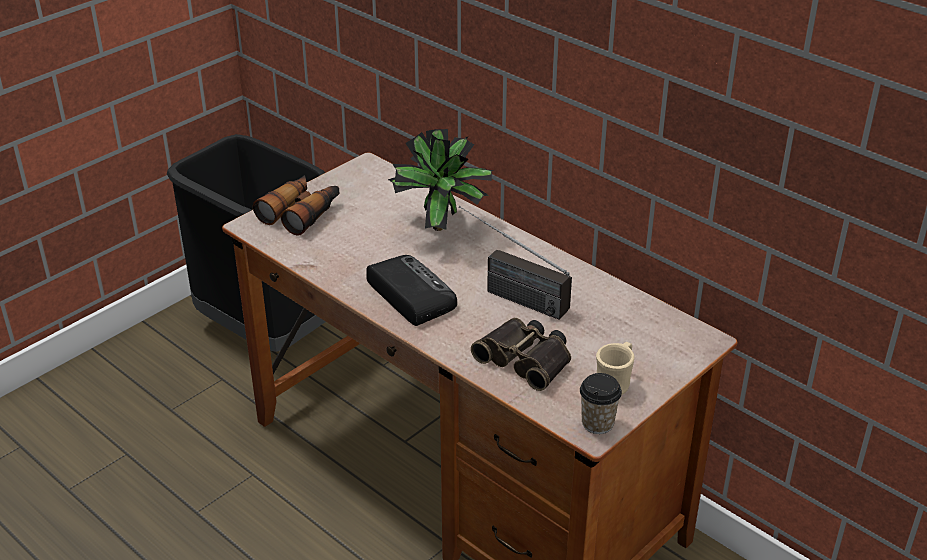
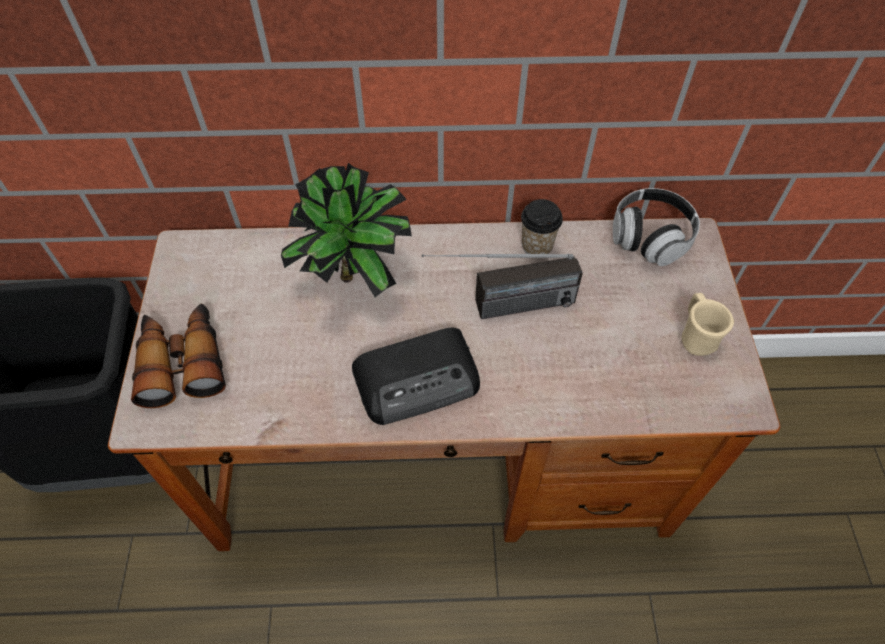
camera: 45 degrees left, 20 degrees up
radio [366,255,457,326] -> radio turned 150 degrees clockwise [352,328,480,425]
binoculars [471,318,571,391] -> none
cup [580,373,622,434] -> cup moved to [521,199,563,254]
none -> headphones [613,188,700,266]

